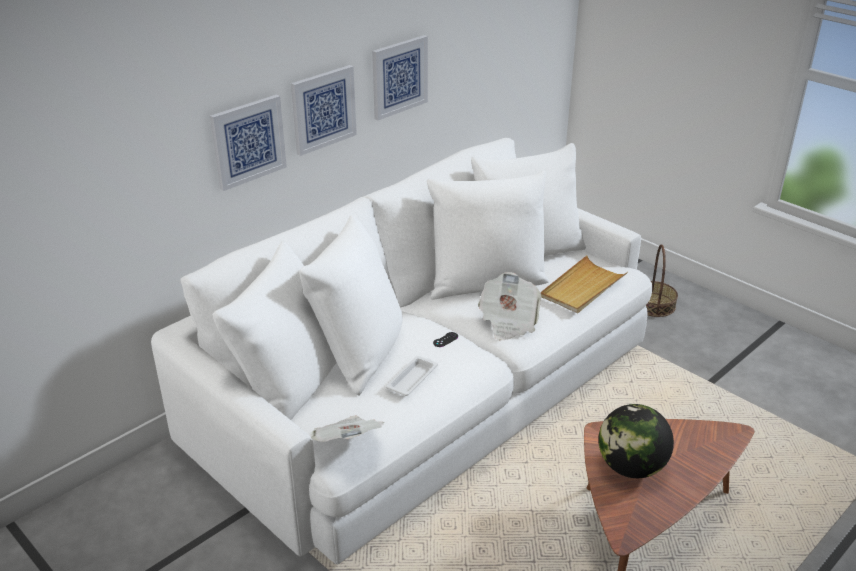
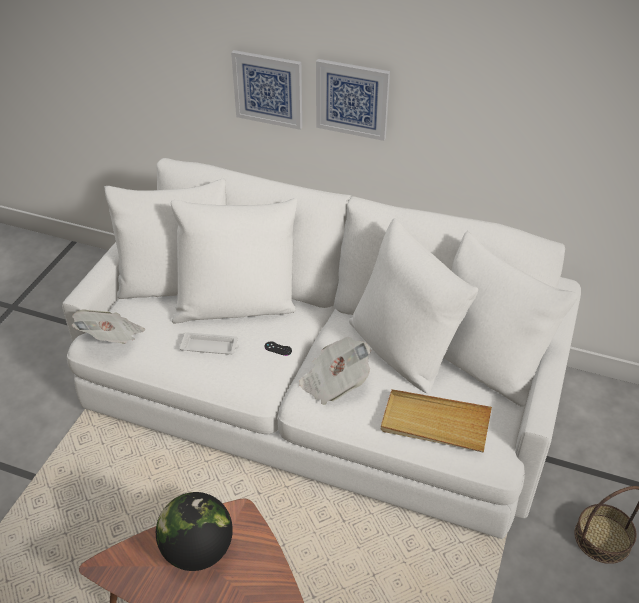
camera: 65 degrees right, 10 degrees up
picture [372,35,428,120] -> none

